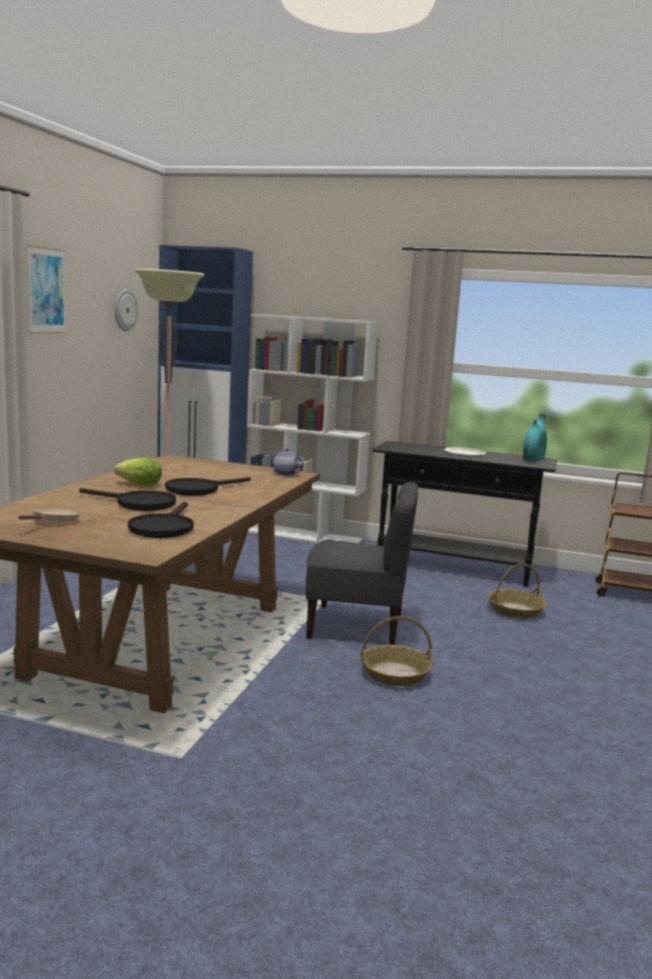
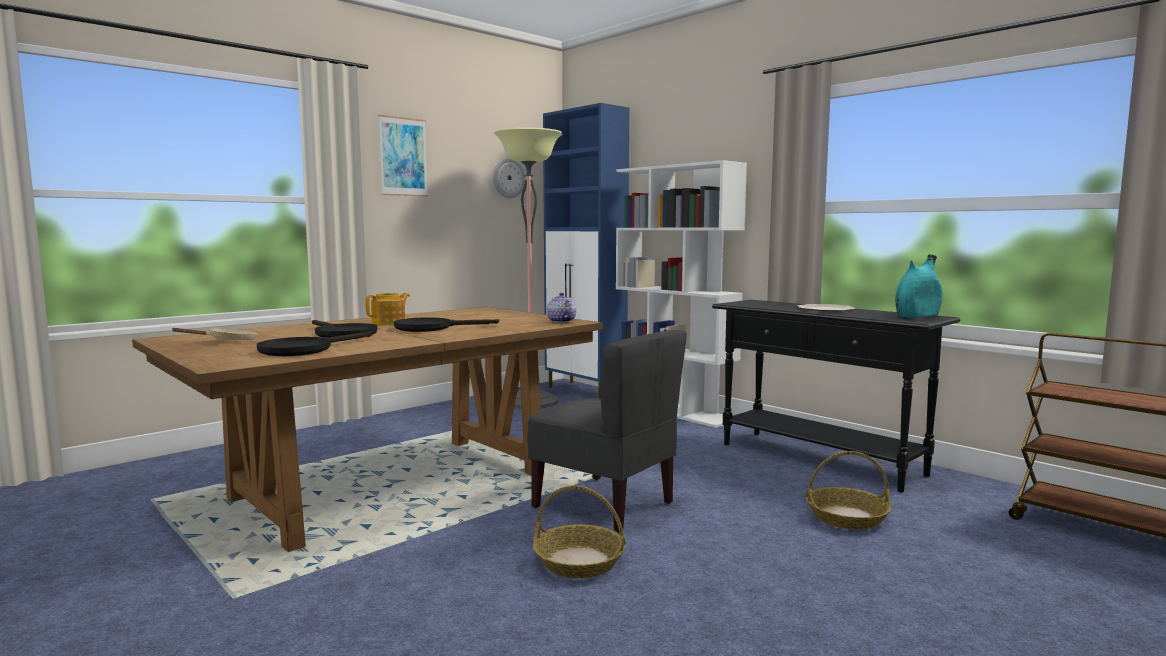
camera: 30 degrees right, 5 degrees down
lettuce [114,458,162,486] -> teapot [366,293,410,325]

